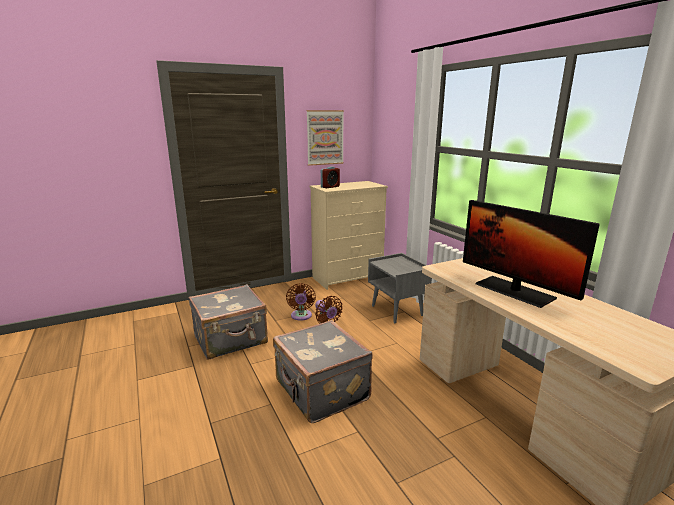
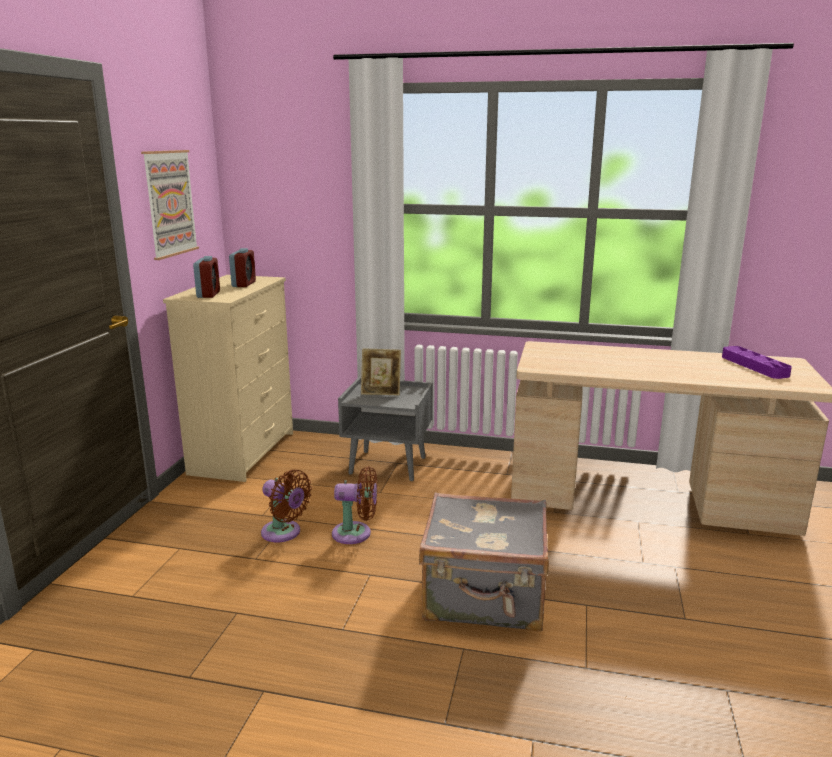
camera: 50 degrees left, 0 degrees up
grey suitcase [188,284,268,360] -> none
monitor [463,200,600,308] -> none
none -> alarm clock [229,248,256,287]
none -> picture frame [361,348,401,396]
none -> purple tray [722,346,792,379]

